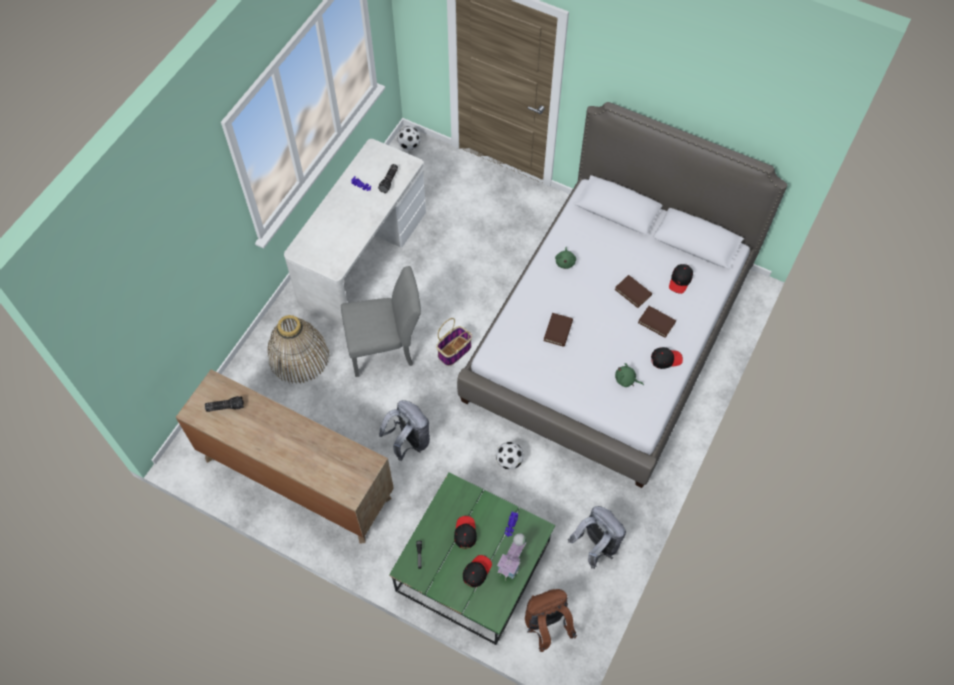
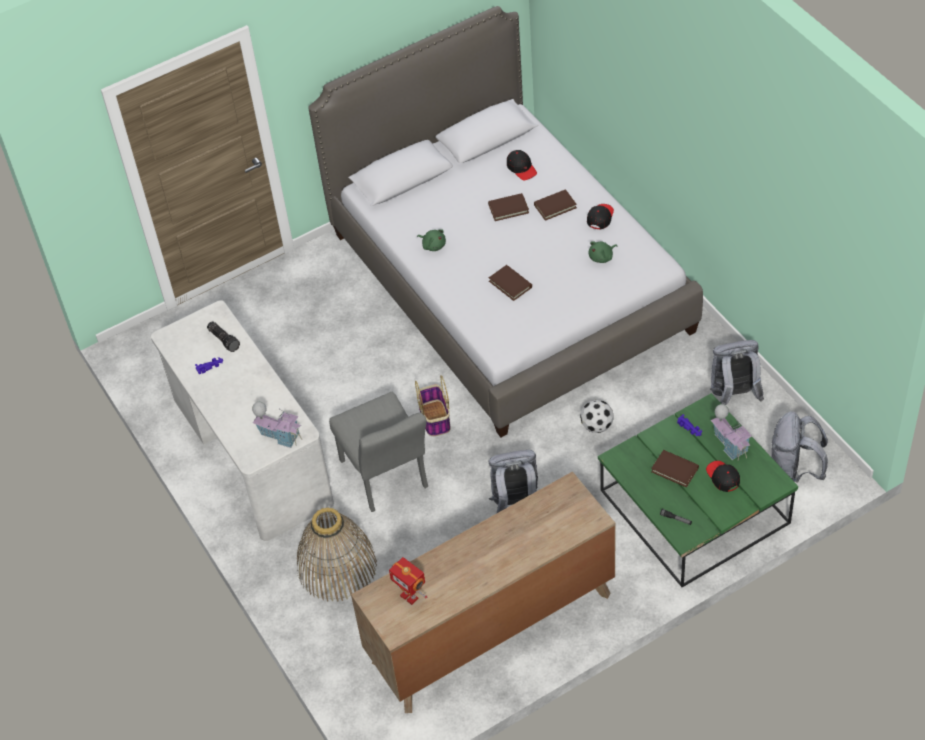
camera: 55 degrees left, 10 degrees down
flashlight [205,396,244,412] -> toy robot [389,557,427,605]
grey chair [341,266,421,377] -> grey chair turned 135 degrees clockwise [329,392,428,512]
football [397,126,421,150] -> none
black cap [454,516,477,548] -> brown book [651,450,699,488]
brown backpack [525,589,577,652] -> grey backpack [771,411,828,483]
none -> toy house [252,402,302,448]

